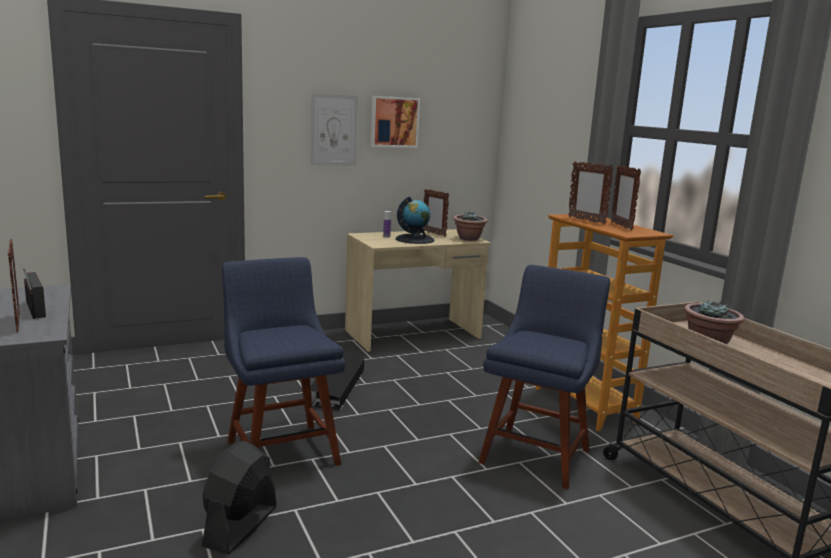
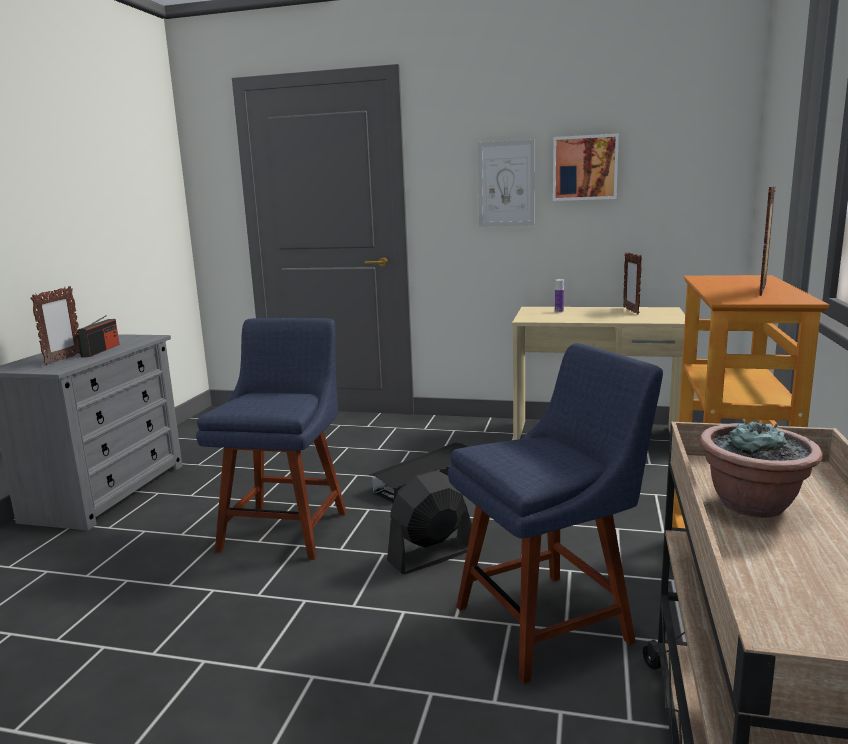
camera: 40 degrees right, 0 degrees up
black fan [201,441,277,555] -> black fan moved to [387,471,472,574]
globe [396,196,434,244] -> none
potted plant [453,211,488,241] -> none
picture frame [568,161,614,224] -> none

